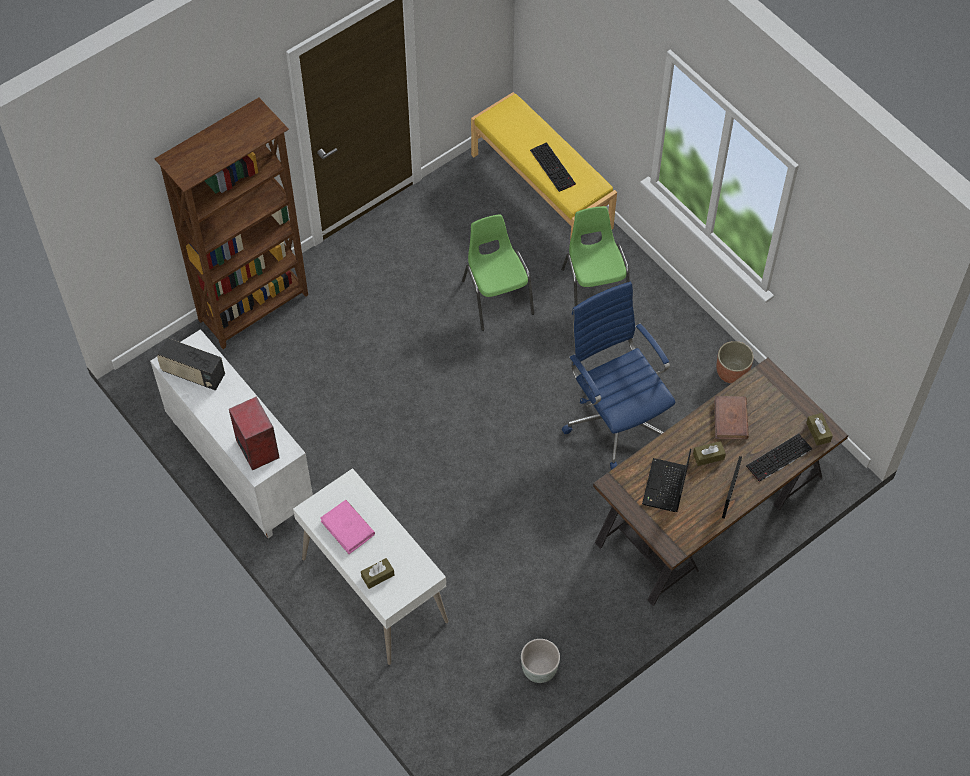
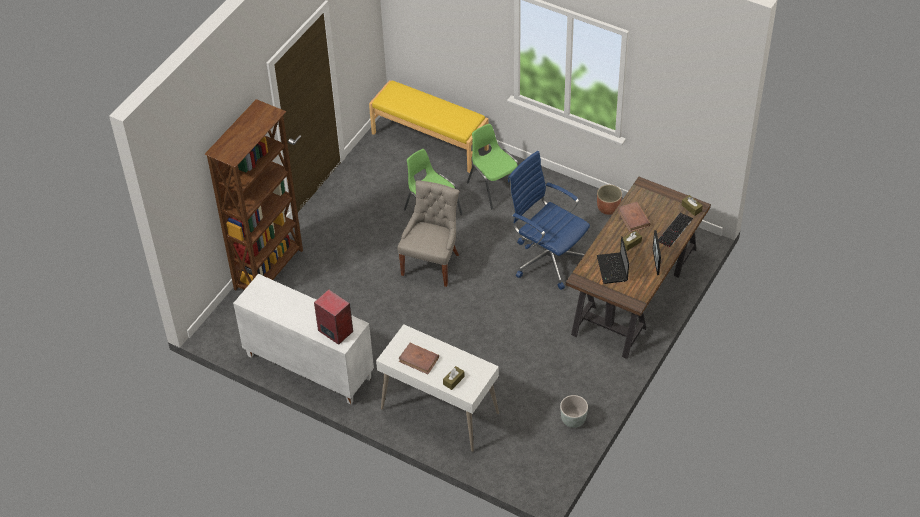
camera: 20 degrees left, 10 degrees down
radio [157,338,225,390] -> none
pink book [320,500,375,554] -> brown book [398,343,439,374]
keyboard [530,142,576,192] -> none
none -> grey chair [397,180,459,287]

